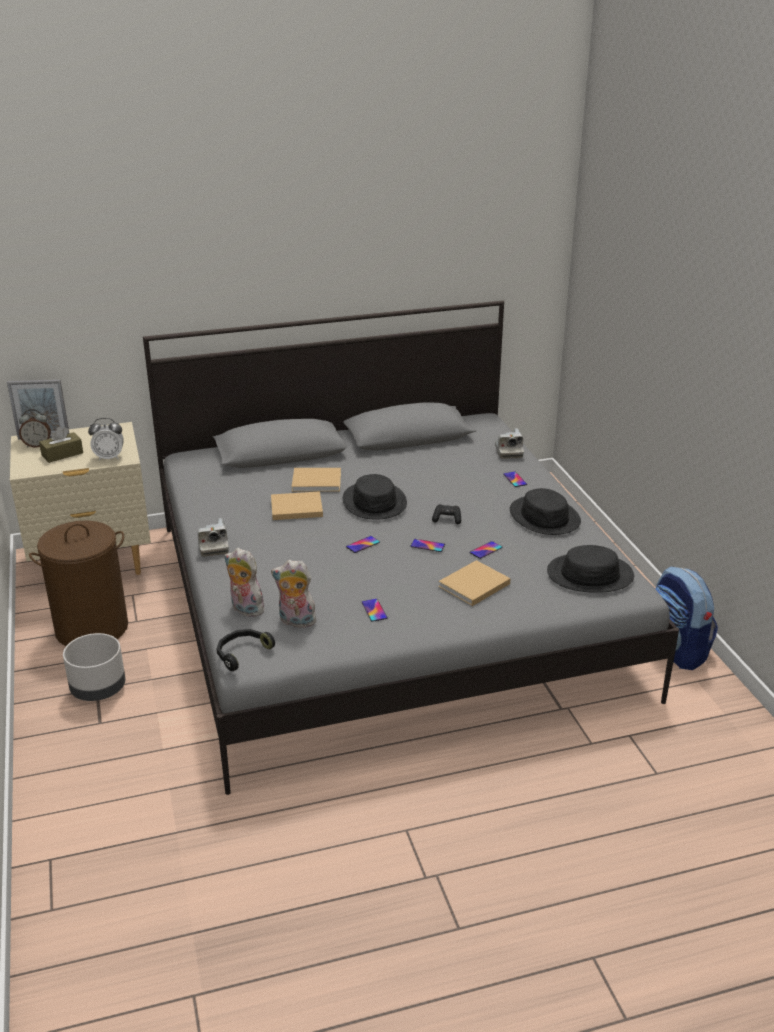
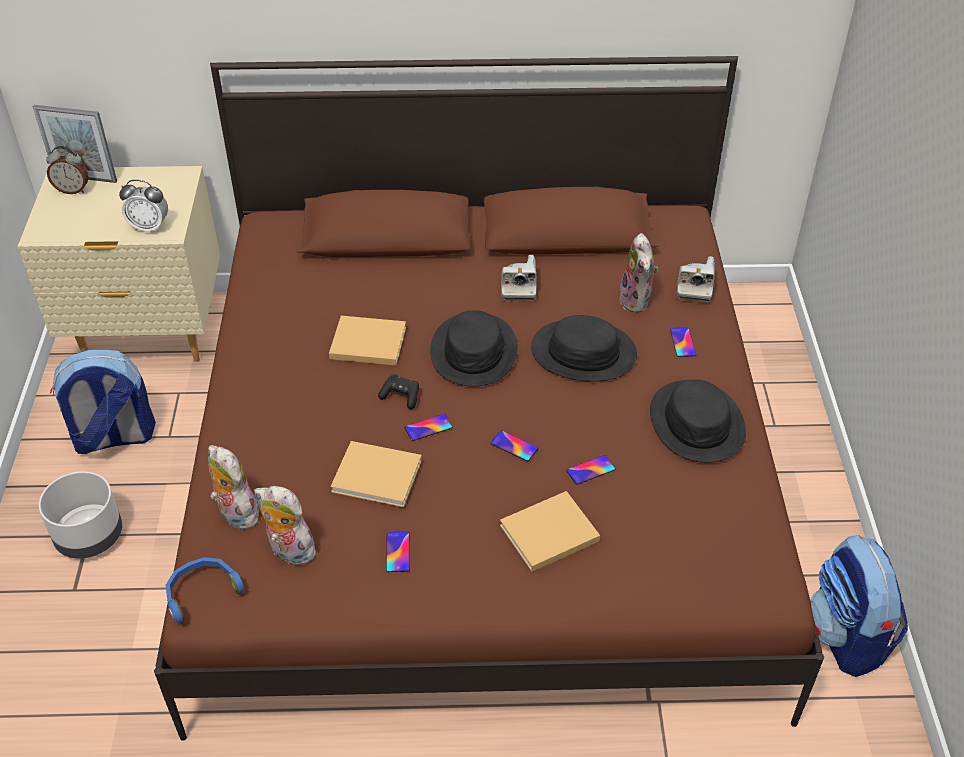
camera: 15 degrees right, 15 degrees up
brown laundry basket [29,521,128,646] -> backpack [50,350,156,454]
brown tissue box [39,427,83,463] -> none
grey bed [143,300,679,795] -> brown bed [154,56,824,741]
camera [198,518,229,557] -> camera moved to [501,255,537,302]
black headphones [217,629,275,671] -> blue headphones [166,557,244,623]
beige book [292,468,341,492] -> beige book moved to [330,441,422,507]
black game controller [432,504,461,524] -> black game controller moved to [378,374,419,409]
black hat [547,545,634,593] -> black hat moved to [531,315,637,382]
none -> plush toy [619,233,659,313]

